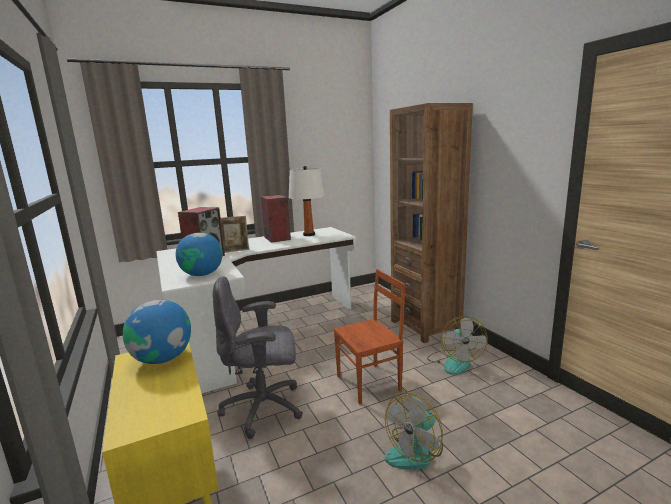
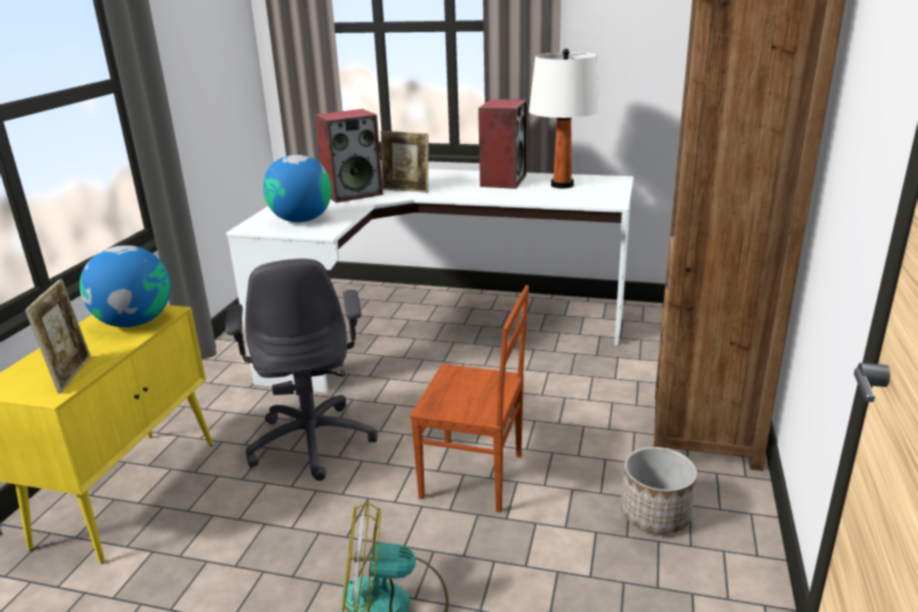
camera: 40 degrees right, 10 degrees up
grey office chair [213,276,303,439] -> grey office chair turned 135 degrees counterclockwise [225,259,378,481]
fan [427,316,488,375] -> planter [621,447,697,534]
none -> picture frame [25,279,90,394]

